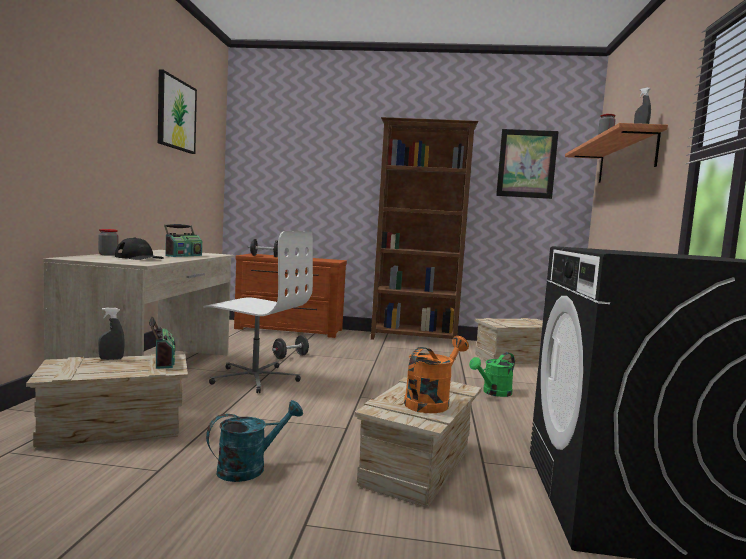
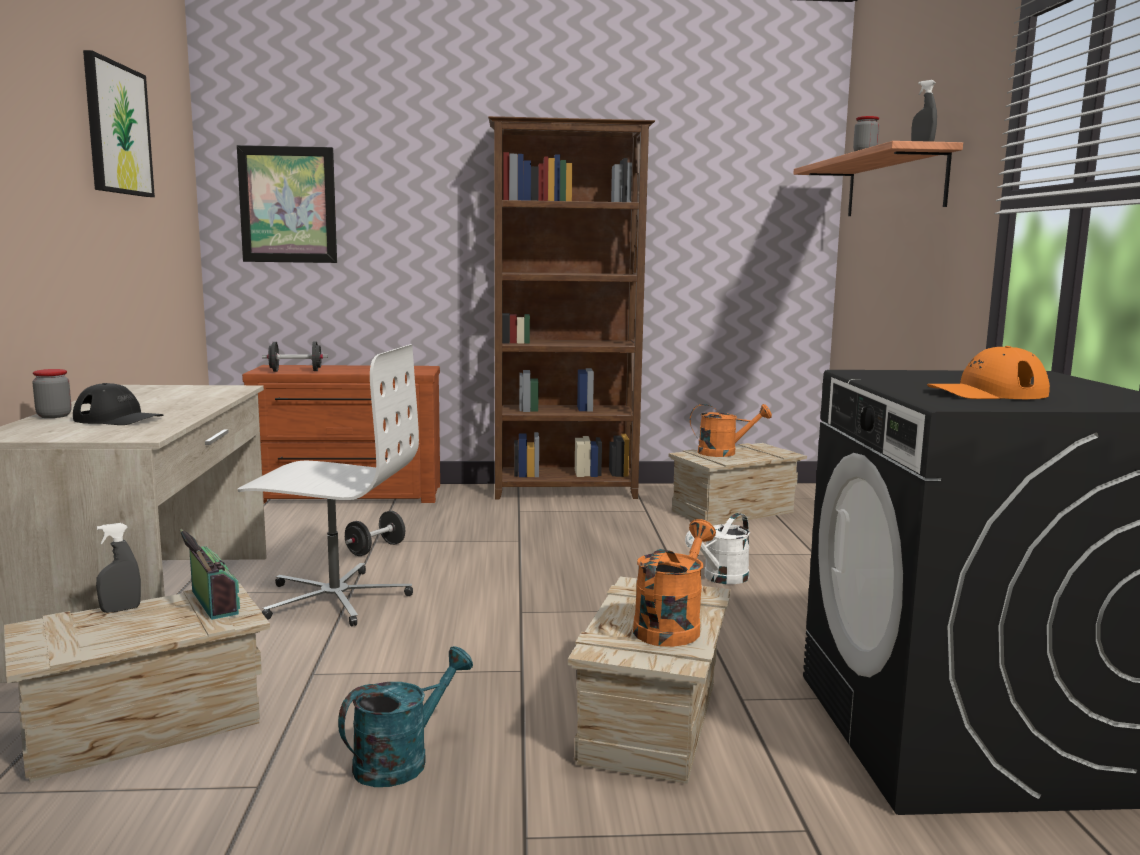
camera: 10 degrees left, 5 degrees up
radio [164,224,202,257] -> none
green watering can [469,352,515,397] -> white watering can [685,513,750,584]
picture [496,129,559,199] -> picture moved to [237,145,337,263]
none -> orange watering can [690,404,772,457]
none -> orange cap [927,346,1050,399]

